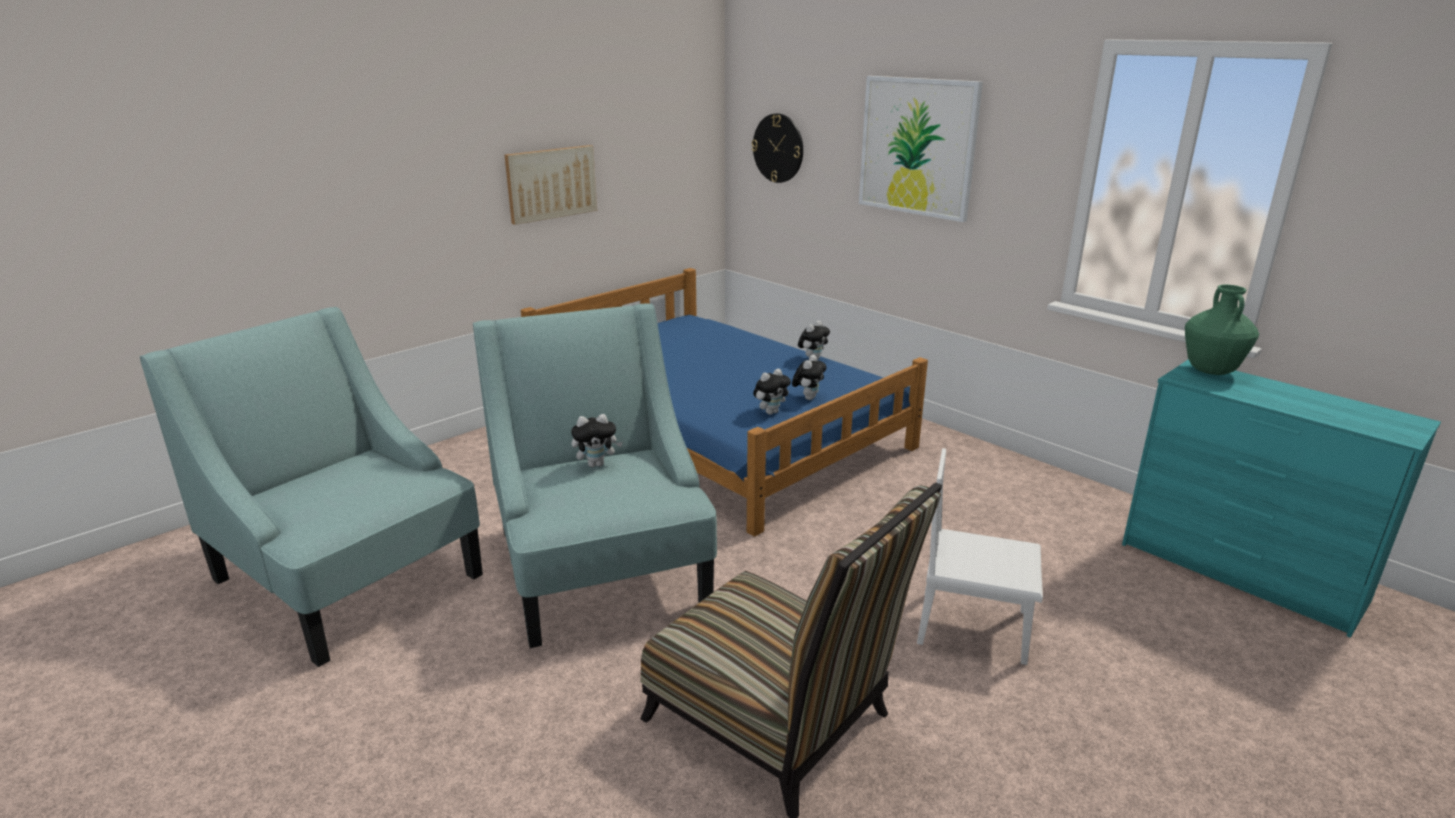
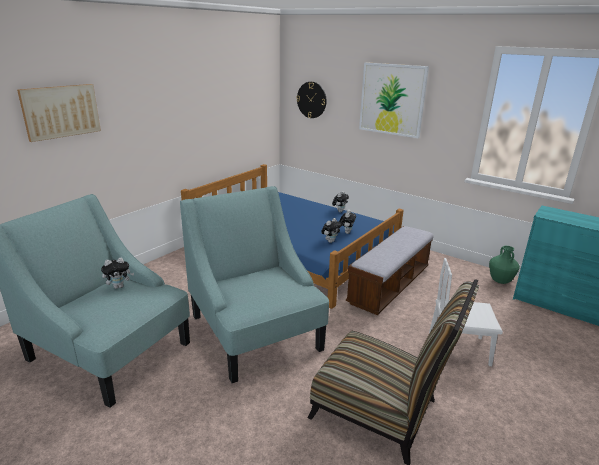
camera: 10 degrees left, 0 degrees up
picture [505,145,597,225] -> picture moved to [17,84,101,142]
plush toy [571,414,623,467] -> plush toy moved to [101,258,134,289]
green vase [1185,285,1259,375] -> green vase moved to [489,246,520,284]
none -> bench [346,226,434,315]

